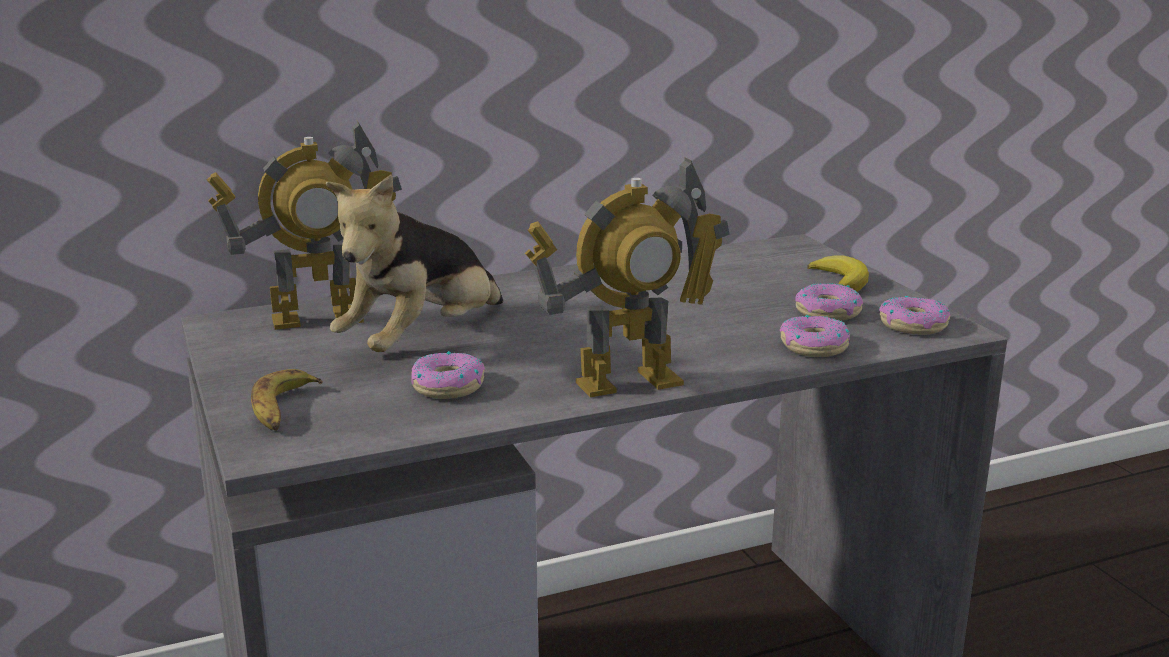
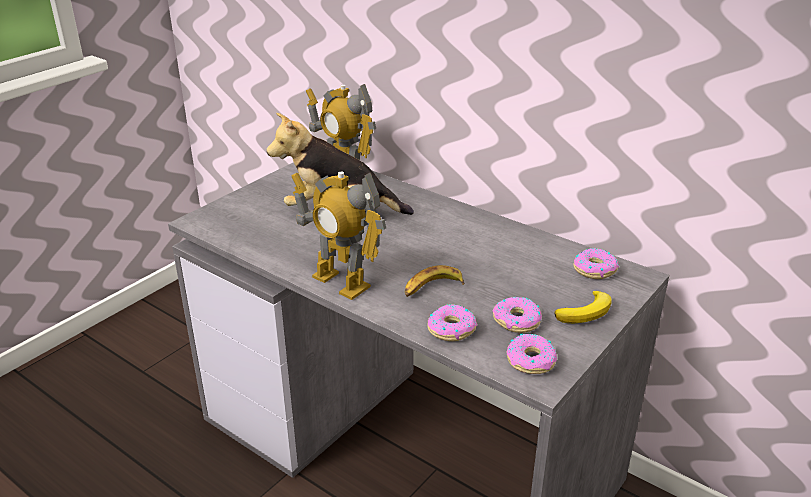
camera: 60 degrees right, 10 degrees up
banana [251,369,323,431] -> banana moved to [405,265,465,297]
donut [411,351,485,399] -> donut moved to [573,248,619,279]

